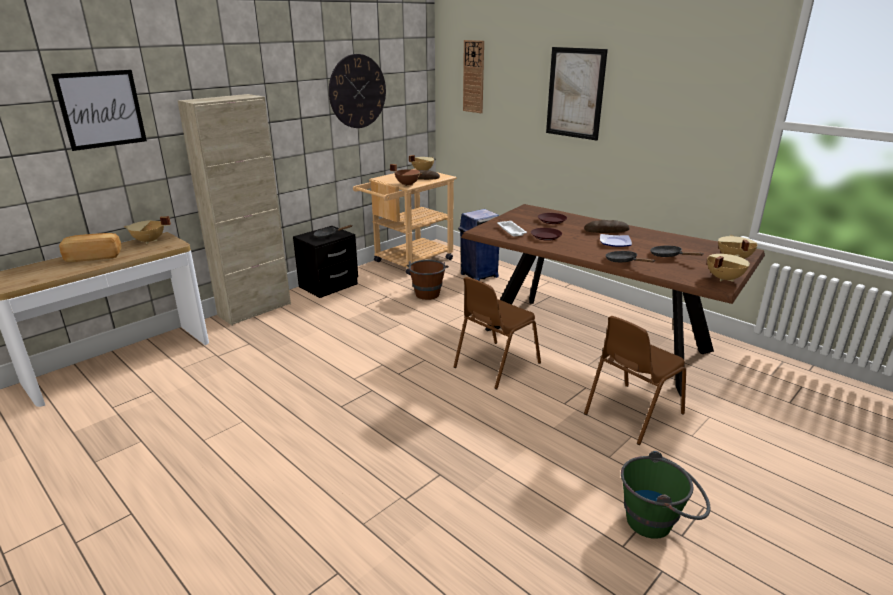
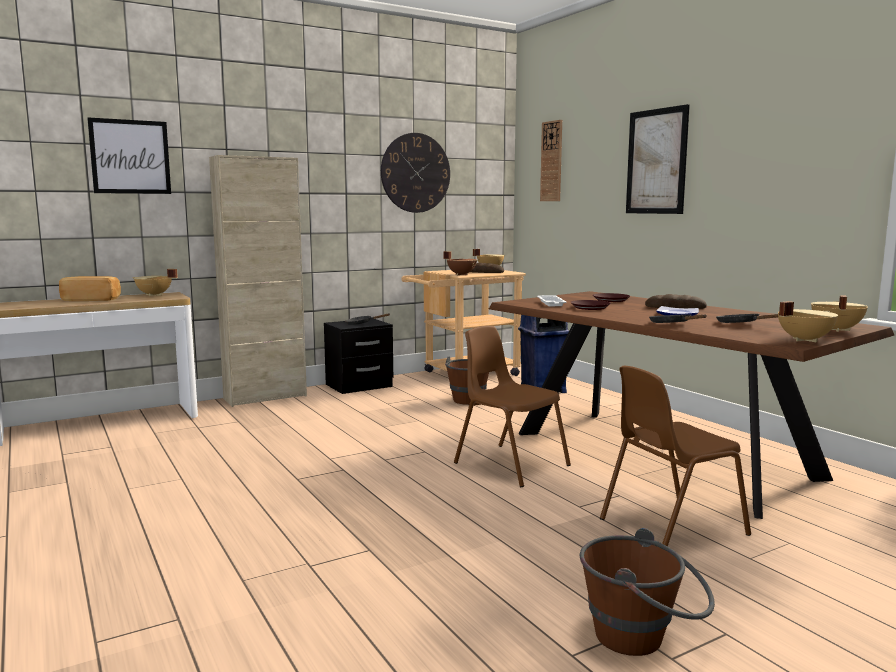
camera: 15 degrees right, 15 degrees down
brown chair [453,277,541,389] -> brown chair turned 75 degrees clockwise [454,326,571,487]
green bucket [621,451,711,539] -> brown bucket [580,528,715,656]

